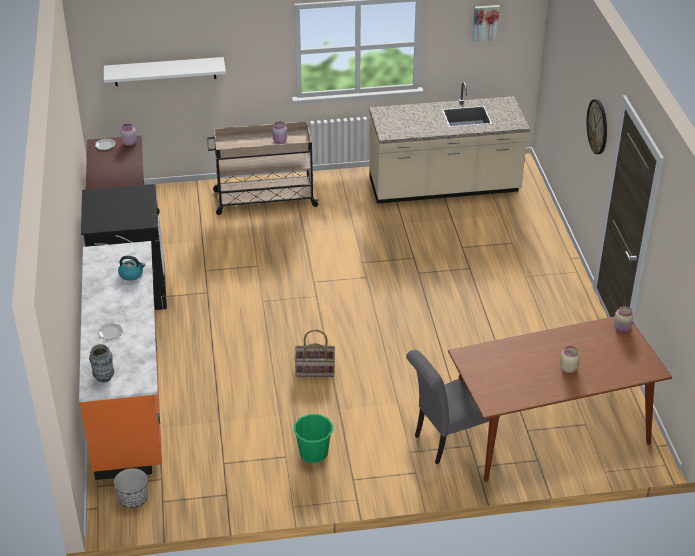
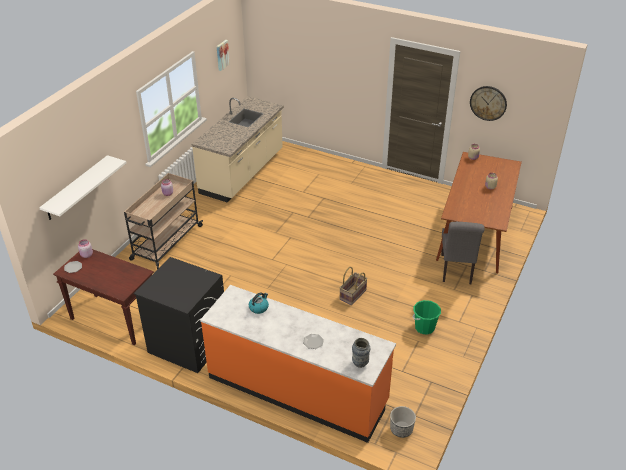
camera: 55 degrees left, 0 degrees up
wall clock [587,99,607,154] -> wall clock moved to [470,86,507,121]

